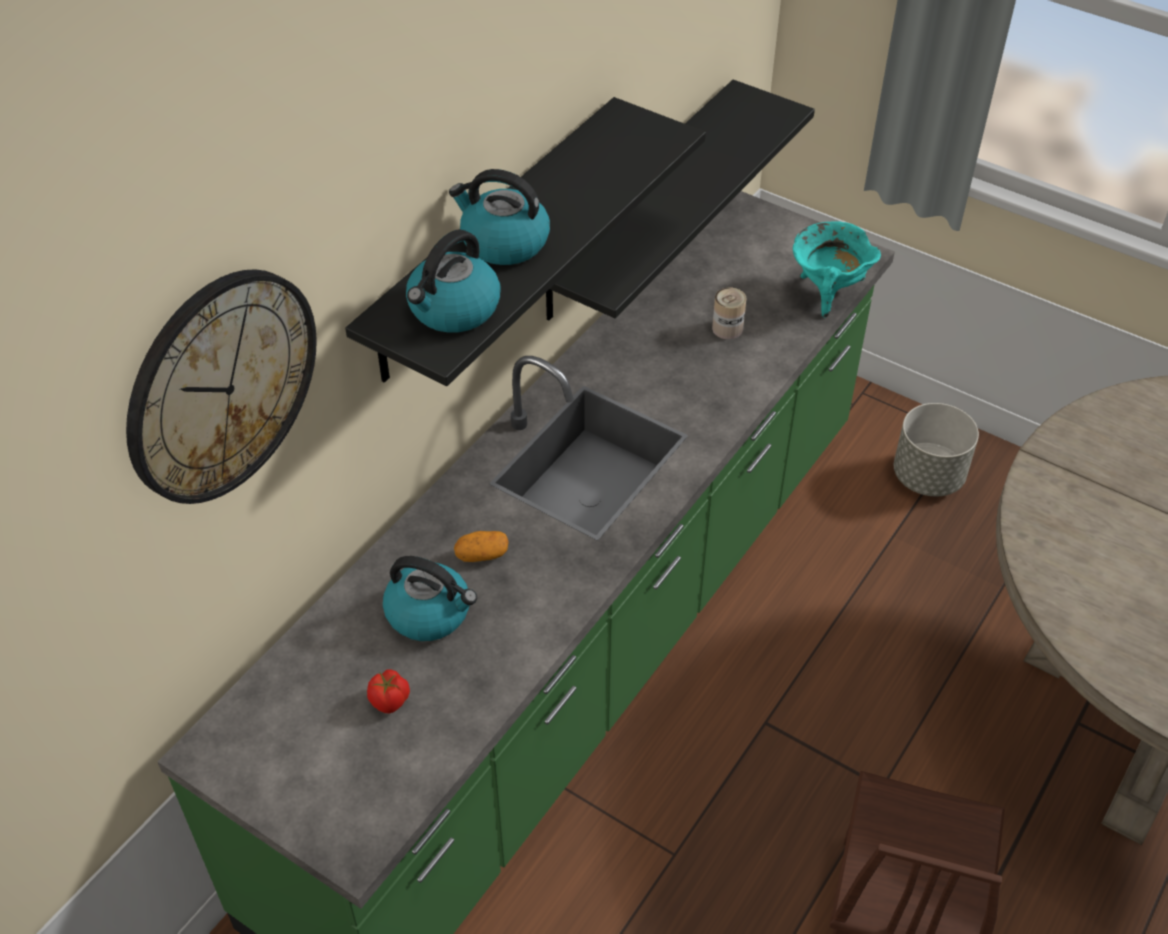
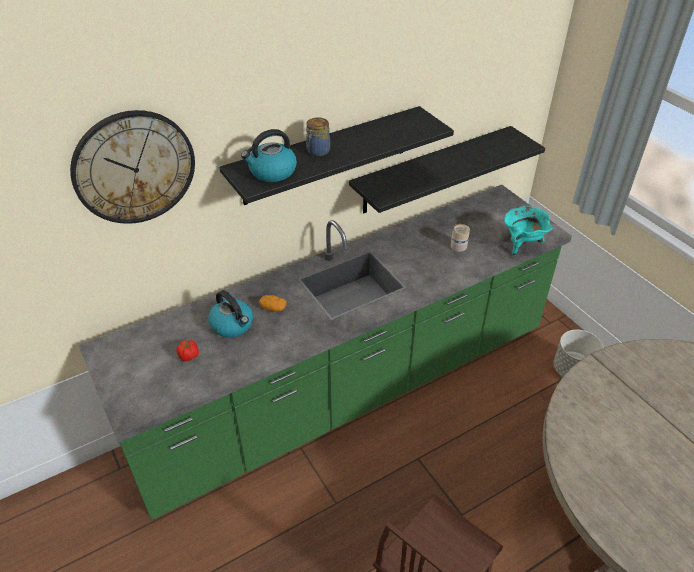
camera: 25 degrees right, 5 degrees down
kettle [449,169,550,265] -> jar [306,117,330,156]

